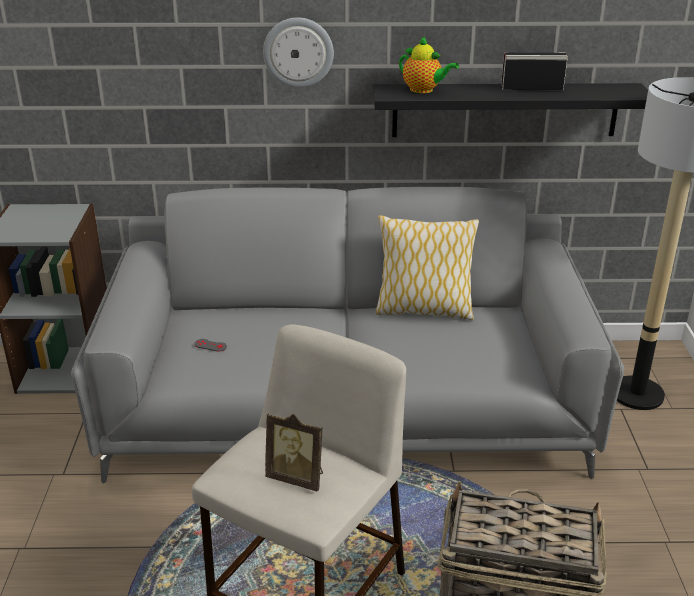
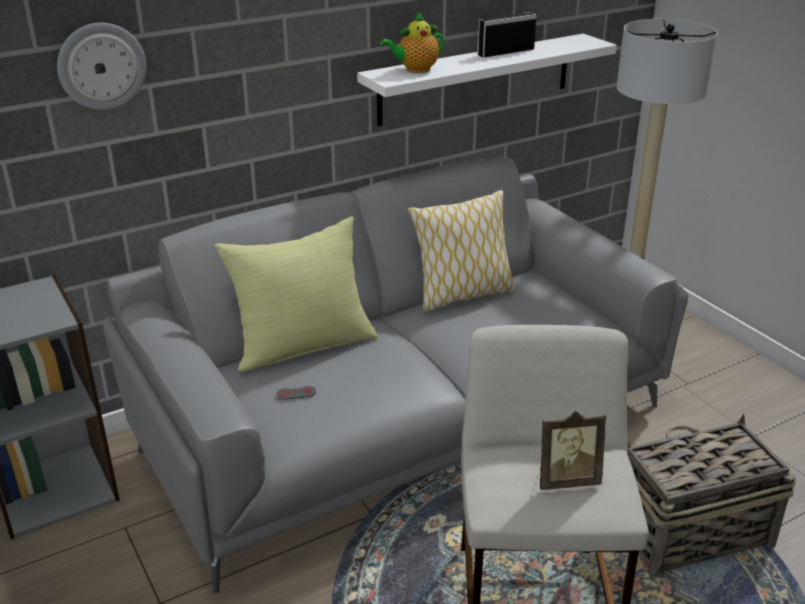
camera: 30 degrees left, 0 degrees up
wall clock [263,17,334,88] -> wall clock moved to [57,23,146,110]
black shelf [373,83,648,137] -> white shelf [357,34,617,126]
teapot [399,36,459,93] -> teapot turned 150 degrees clockwise [380,11,444,73]
none -> yellow pillow [214,216,378,371]

